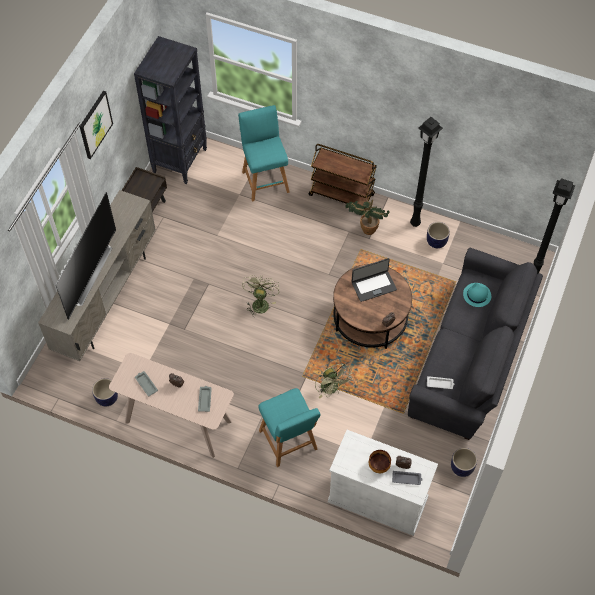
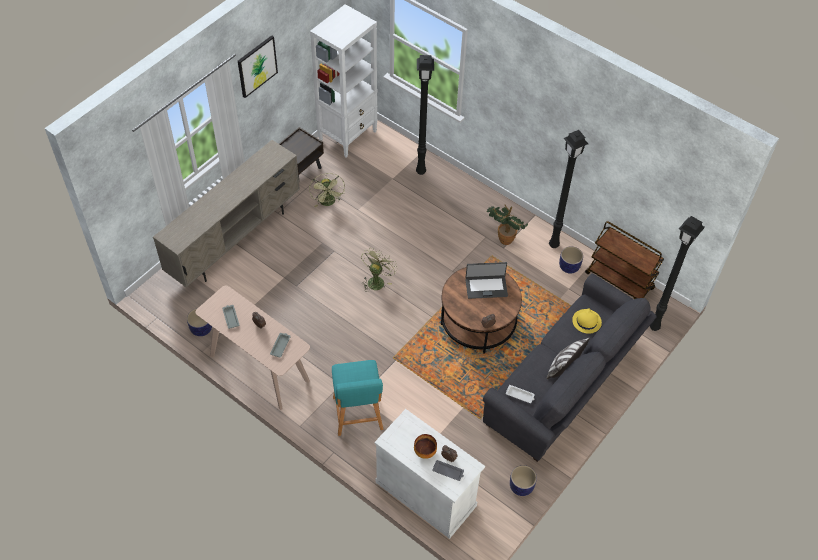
camera: 15 degrees right, 5 degrees down
television [56,192,116,320] -> none
black bookcase [134,36,207,184] -> white bookcase [310,4,378,158]
turquoise stool [238,105,290,201] -> black floor lamp [416,55,434,175]
brown cart [308,144,377,209] -> brown cart moved to [585,221,664,299]
green fan [315,364,353,398] -> green fan moved to [309,173,345,207]
turquoise hat [463,283,491,307] -> yellow hat [572,308,602,334]
none -> pillow [547,338,590,379]

